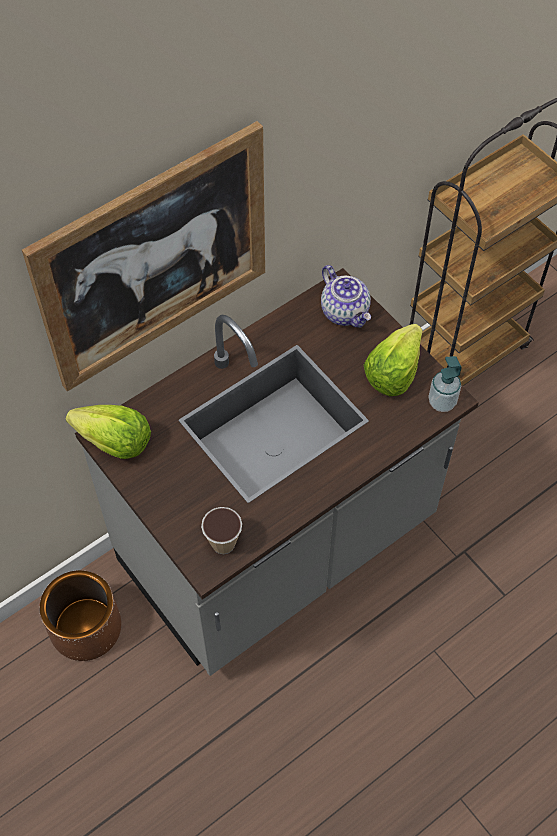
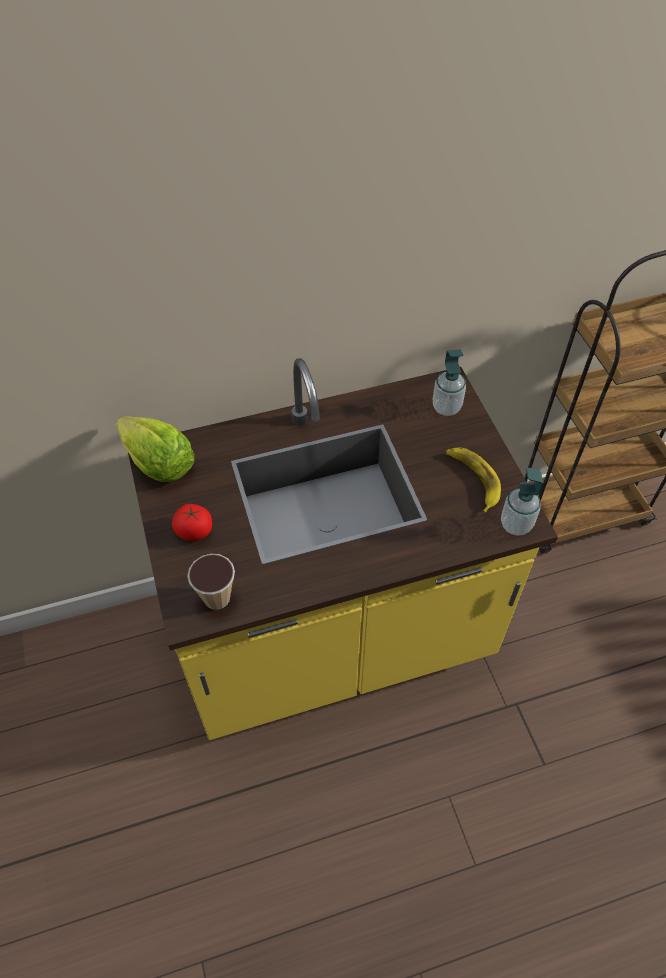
camera: 20 degrees right, 5 degrees down
picture [22,121,265,392] -> none
brown planter [39,570,121,661] -> none
grey counter [75,268,479,676] -> yellow counter [128,358,558,740]
teapot [321,265,371,328] -> soap dispenser [433,349,466,416]
lettuce [364,324,422,396] -> banana [446,448,501,513]
none -> tomato [172,504,212,541]

